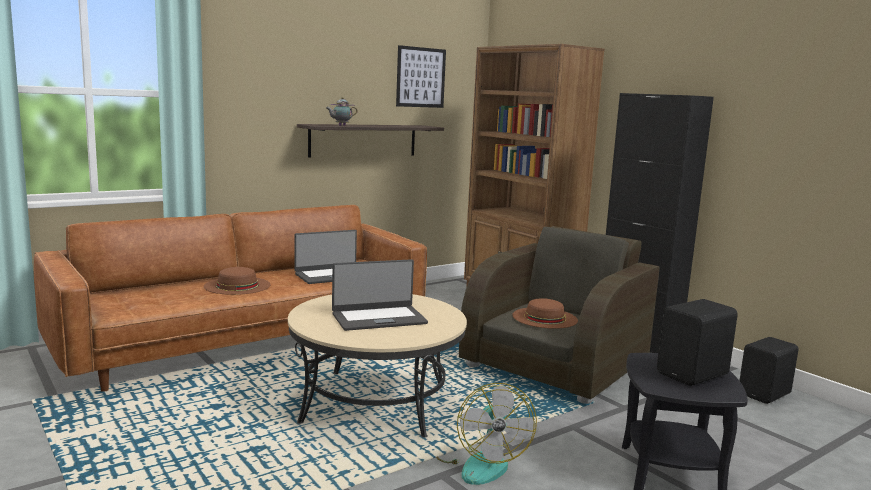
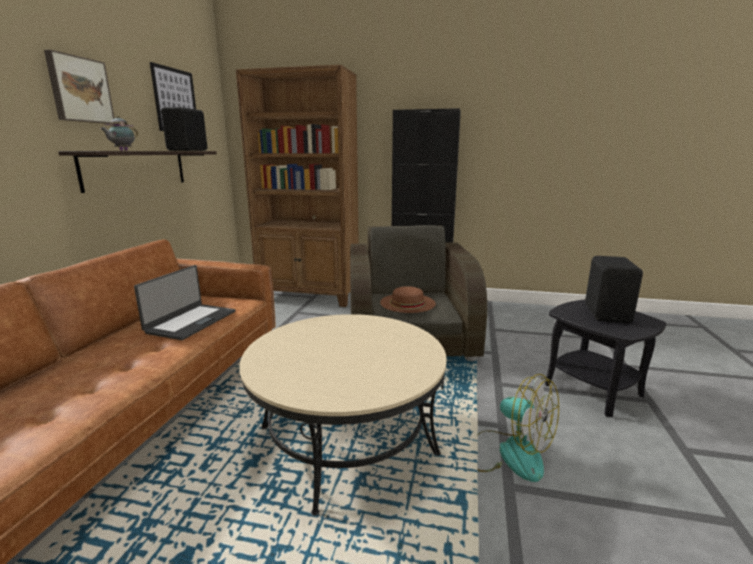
camera: 40 degrees left, 5 degrees up
brown hat [204,267,271,295] -> none
laptop [332,259,428,331] -> none
black speaker [739,337,799,404] -> black speaker moved to [161,107,207,151]
none -> picture [44,50,115,124]

